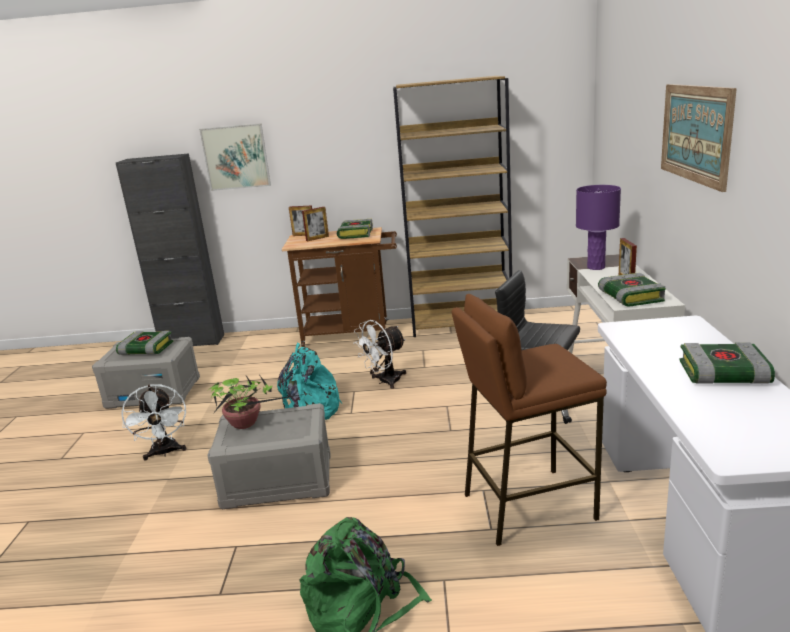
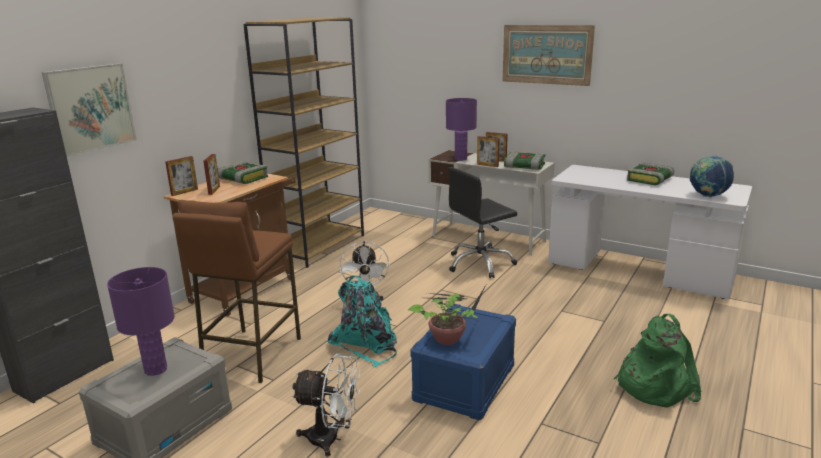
camera: 60 degrees left, 0 degrees up
book [116,331,173,355] -> purple table lamp [107,267,175,376]
grey storage box [207,403,330,509] -> blue storage box [410,304,516,421]
brown stool [452,294,607,546] -> brown stool moved to [172,200,301,383]
none -> picture frame [477,136,500,167]
none -> globe [690,156,734,197]

